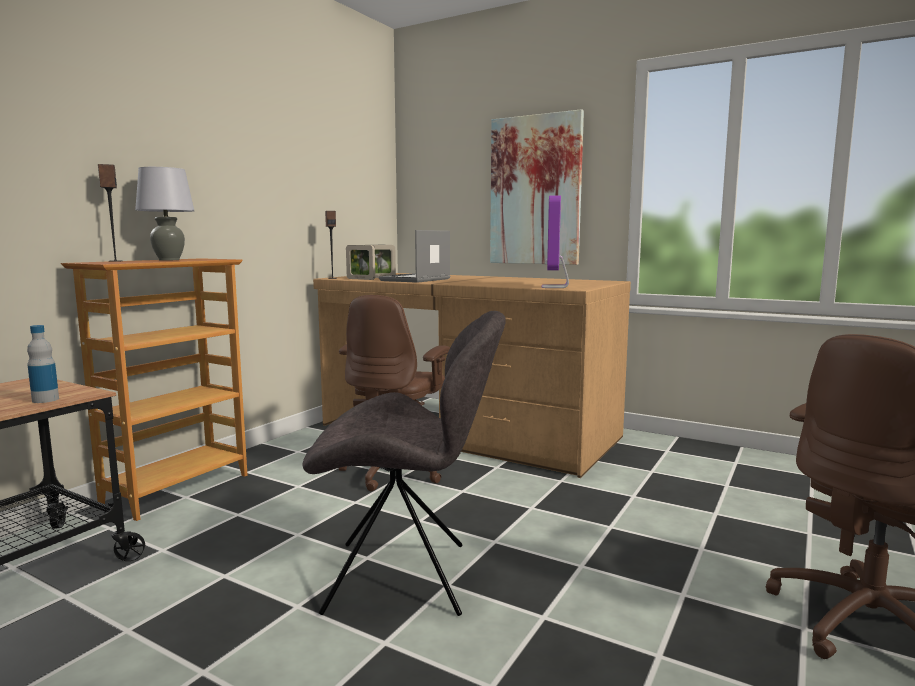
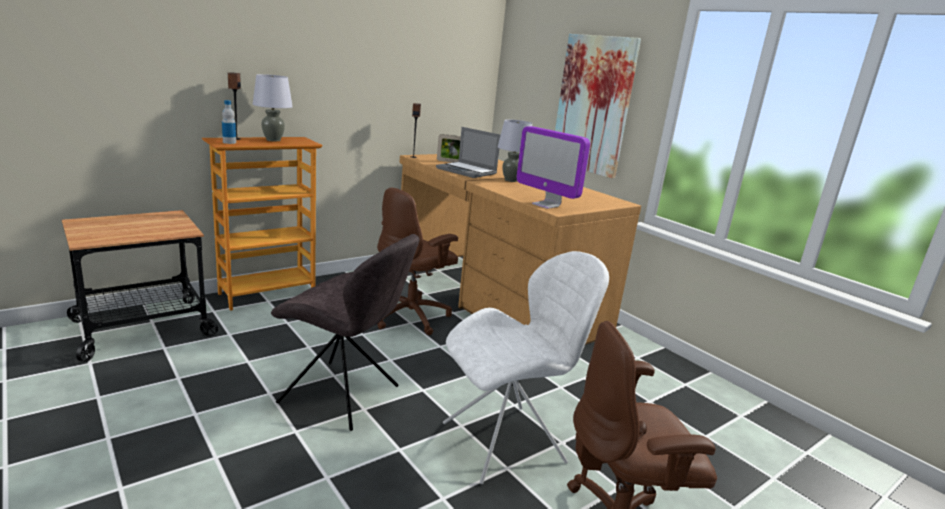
camera: 20 degrees right, 10 degrees up
bottle [27,325,59,403] -> bottle moved to [222,100,236,144]
picture frame [346,245,375,280] -> none
laptop [379,230,450,283] -> laptop turned 105 degrees counterclockwise [436,127,500,178]
monitor [542,196,569,288] -> monitor turned 75 degrees counterclockwise [517,126,590,209]
none -> white chair [443,251,609,484]
none -> grey table lamp [498,120,532,182]

